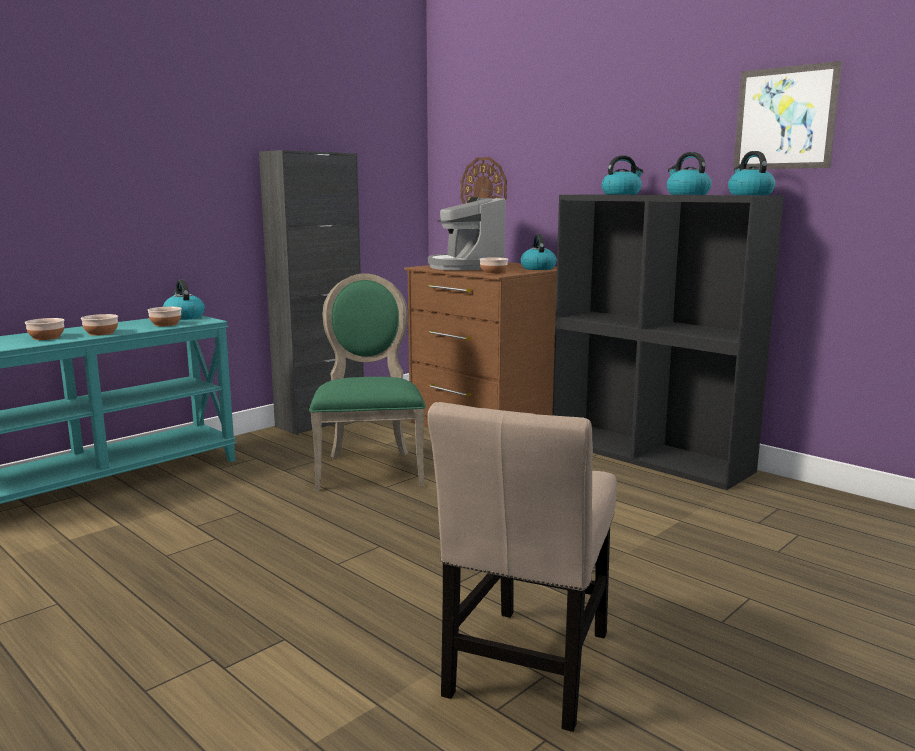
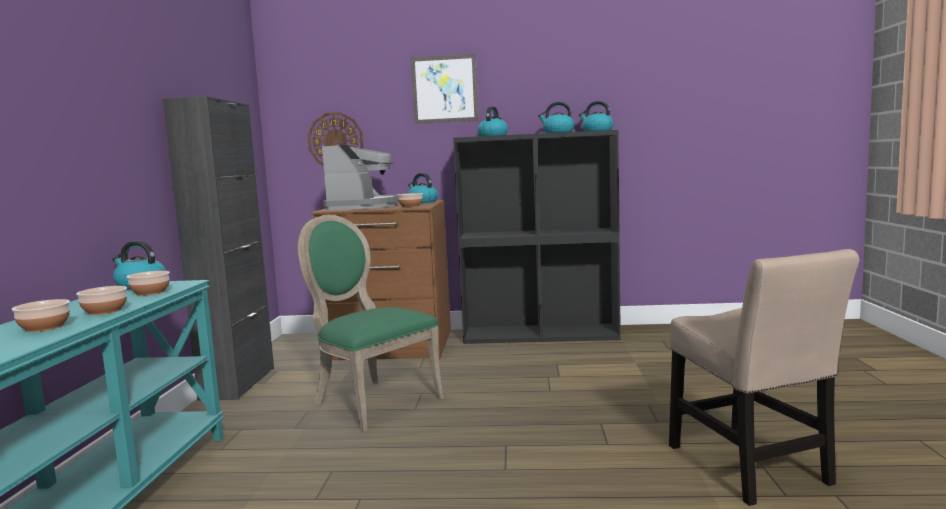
camera: 40 degrees left, 5 degrees down
coffee machine [428,197,505,270] -> coffee machine turned 120 degrees counterclockwise [322,145,398,210]
picture [733,61,842,170] -> picture moved to [410,54,479,124]

